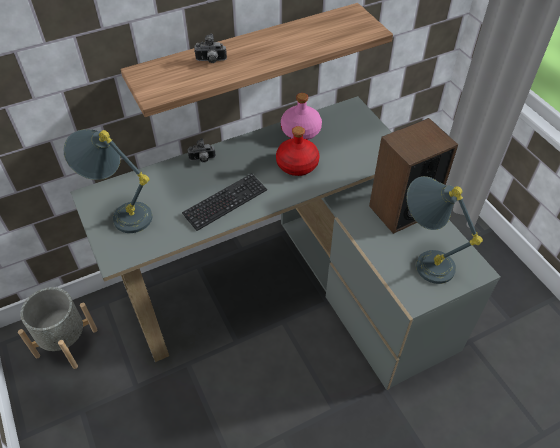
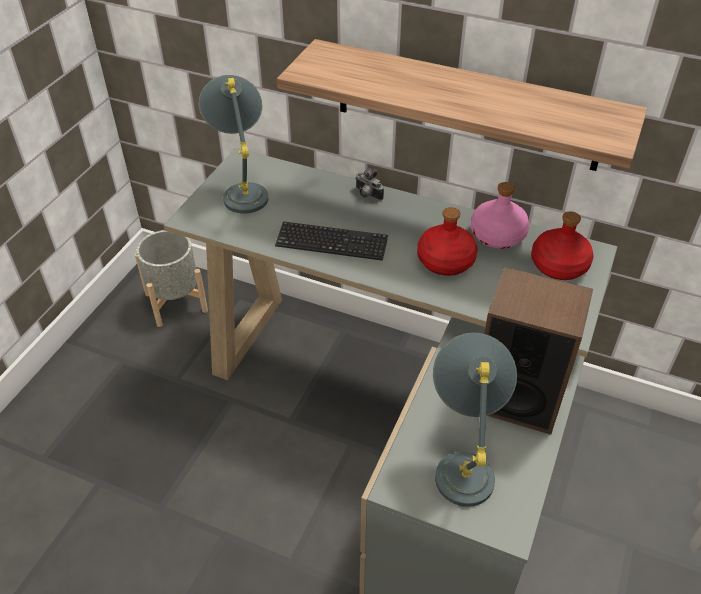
camera: 50 degrees right, 5 degrees down
camera [194,34,227,63] -> none
none -> red bottle [531,211,593,280]

